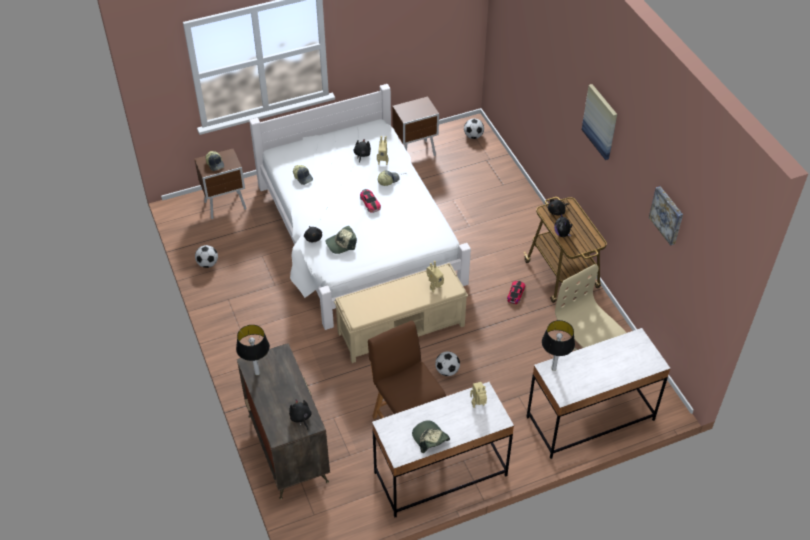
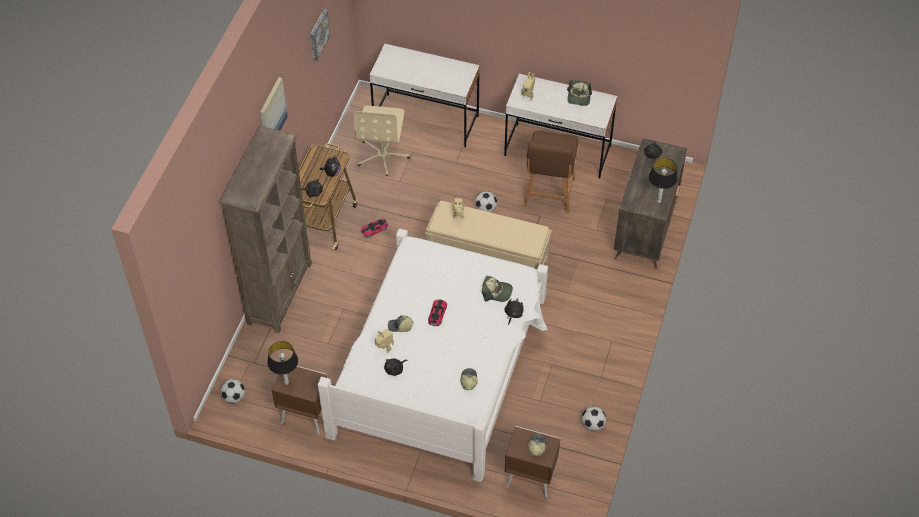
camera: 140 degrees left, 5 degrees up
table lamp [542,320,575,371] -> table lamp moved to [267,341,298,385]
none -> brown bookcase [220,126,312,333]

